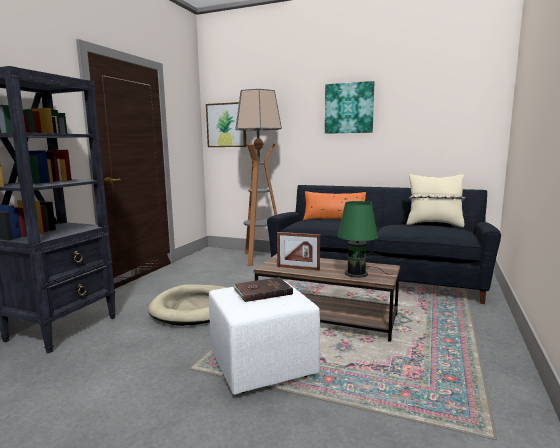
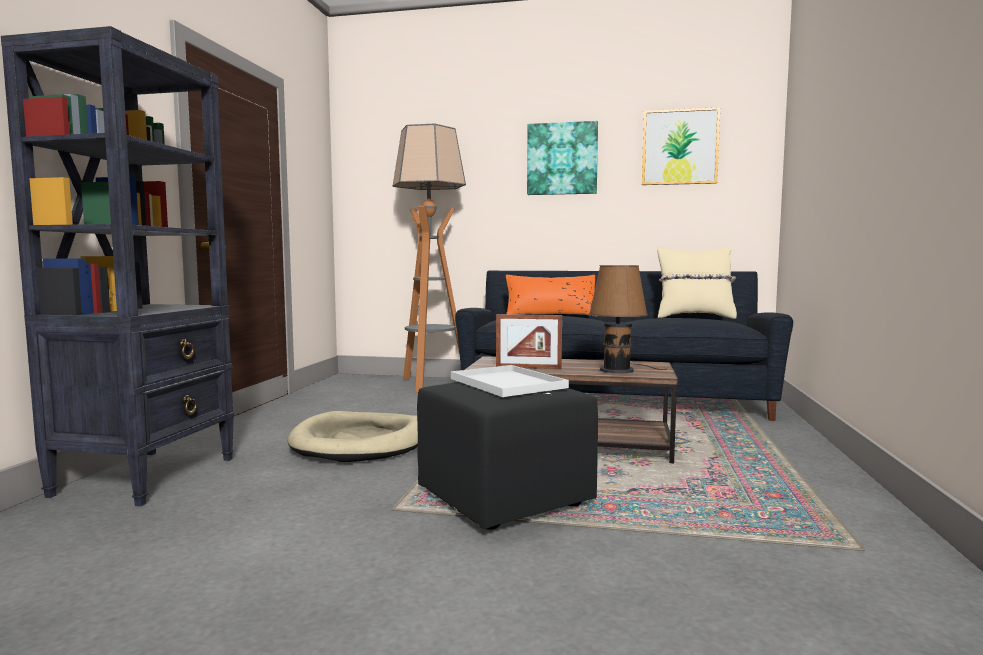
camera: 10 degrees left, 5 degrees down
picture [206,102,246,147] -> picture moved to [642,107,720,185]
white ottoman [209,280,320,395] -> black ottoman [417,382,598,530]
brown book [233,277,293,302] -> white tray [451,365,569,397]
green table lamp [337,201,391,278] -> brown table lamp [589,265,666,373]

